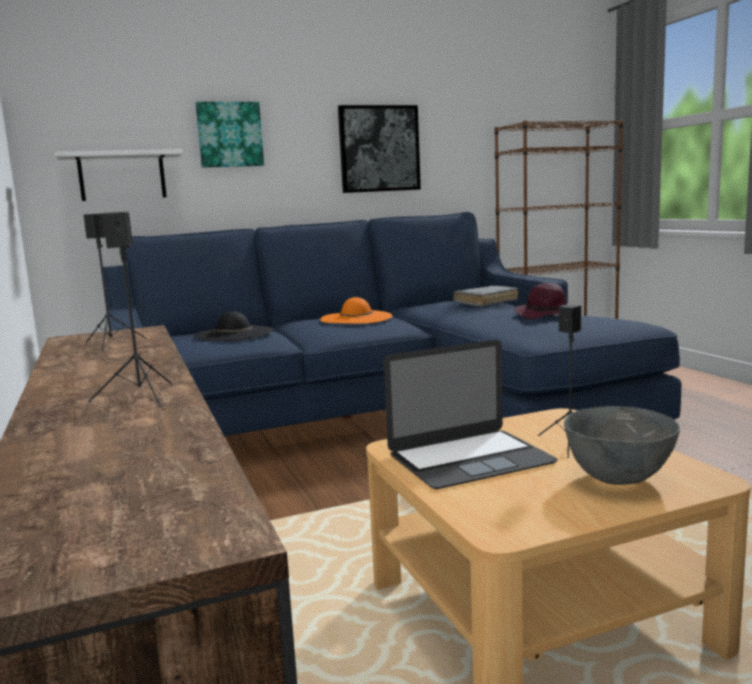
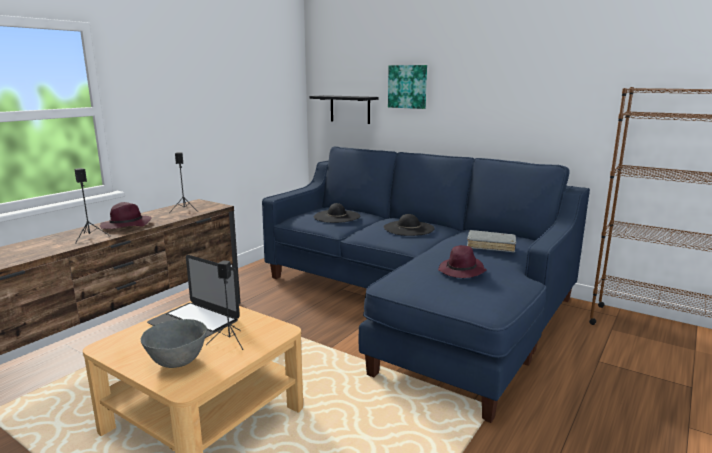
camera: 55 degrees right, 5 degrees up
white shelf [55,149,183,201] -> black shelf [310,95,379,124]
orange hat [320,297,392,324] -> black hat [383,214,435,236]
picture [338,105,421,193] -> none
none -> purple hat [100,202,152,229]

